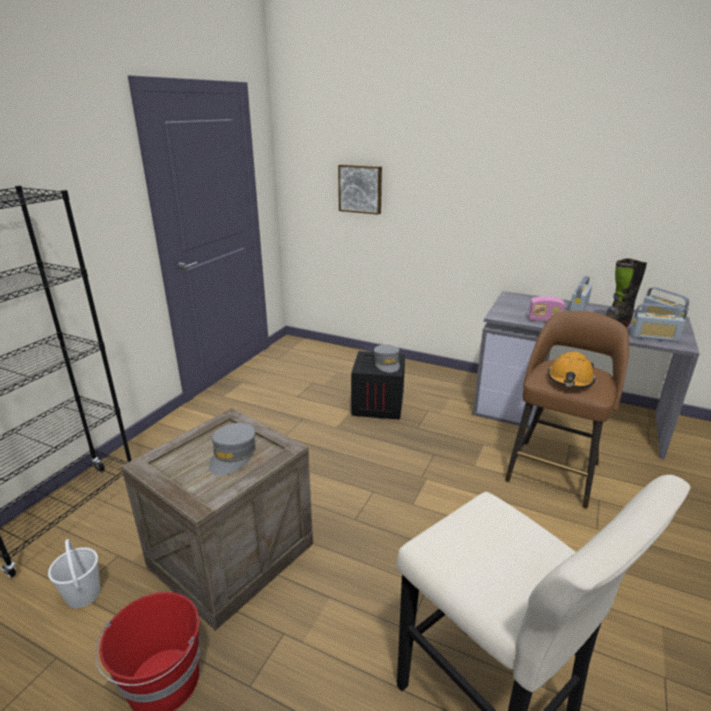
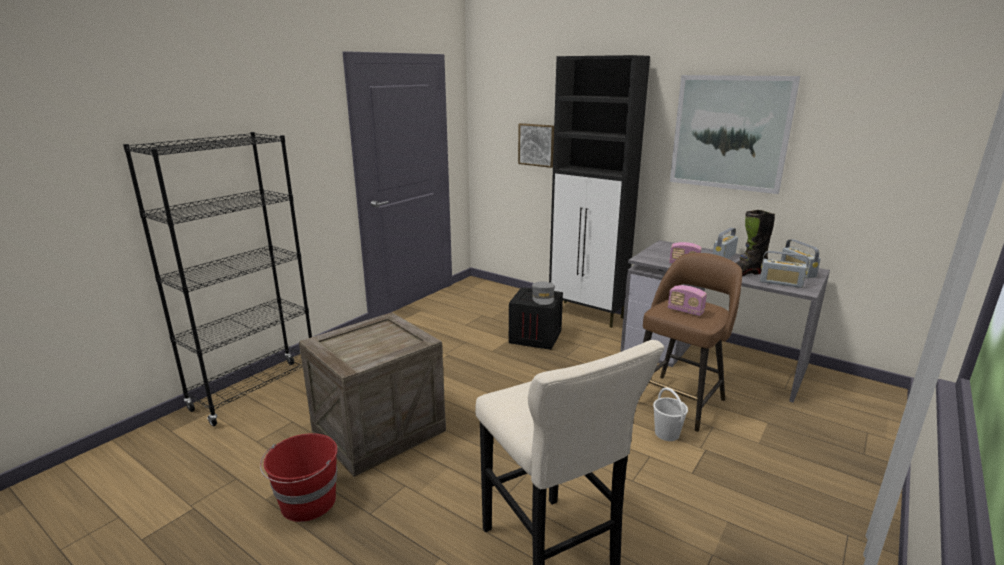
camera: 10 degrees right, 5 degrees down
white bucket [48,539,100,608] -> white bucket moved to [653,387,688,441]
grey cap [209,423,255,476] -> none
orange hard hat [548,352,596,388] -> radio [668,285,707,316]
none -> black cabinet [549,55,650,328]
none -> picture [670,75,800,194]

